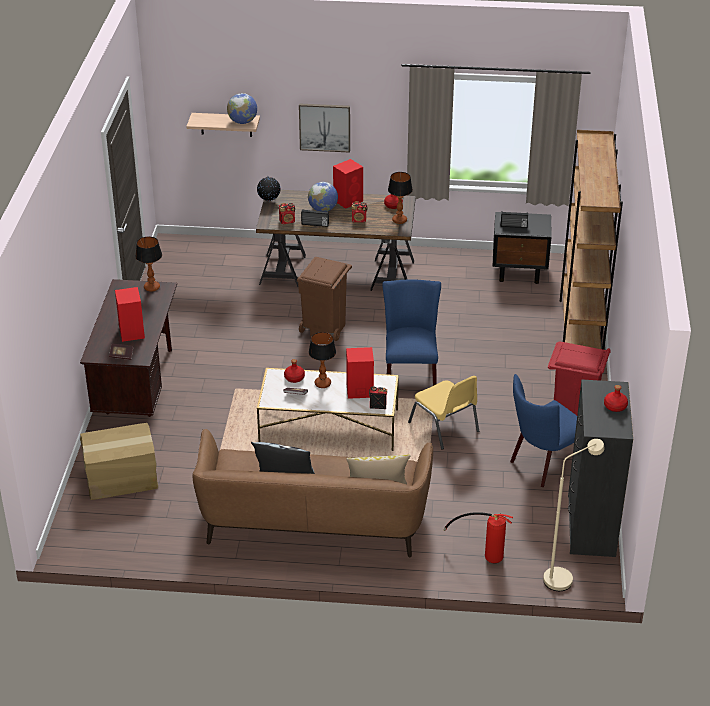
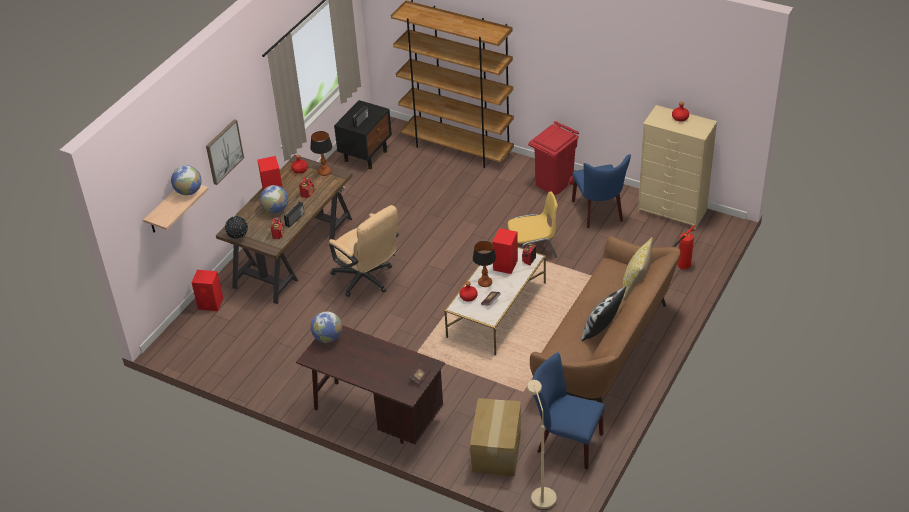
camera: 65 degrees left, 5 degrees up
red speaker [115,287,145,342] -> red speaker moved to [191,270,223,311]
table lamp [135,236,162,292] -> globe [311,311,342,343]
brown trash can [297,257,352,341] -> beige office chair [329,205,399,297]
blue chair [382,279,441,386] -> blue chair moved to [532,352,605,470]
beige floor lamp [543,439,605,591] -> beige floor lamp moved to [527,380,557,510]
black dresser [568,379,633,557] -> beige dresser [638,105,717,229]

